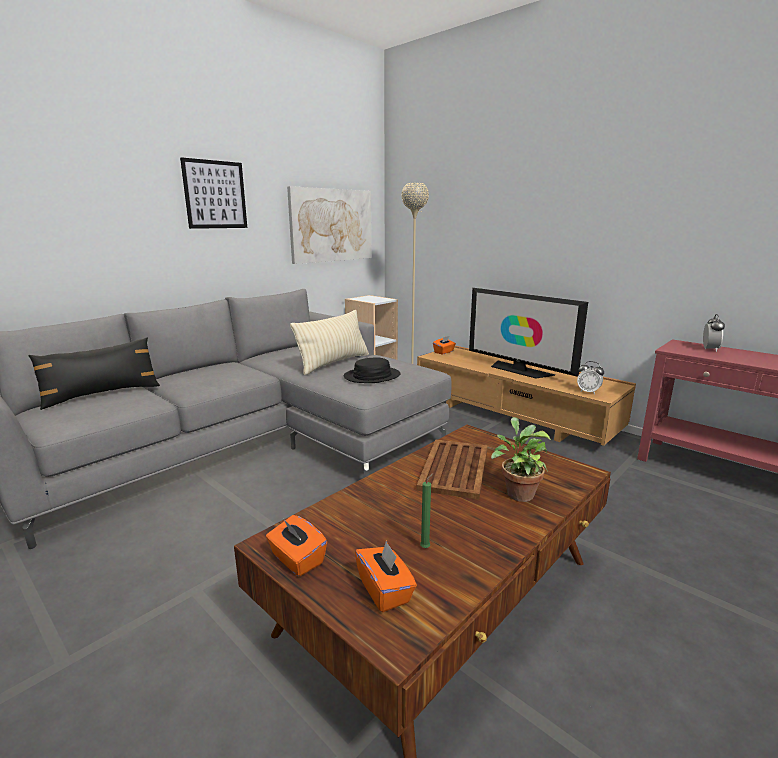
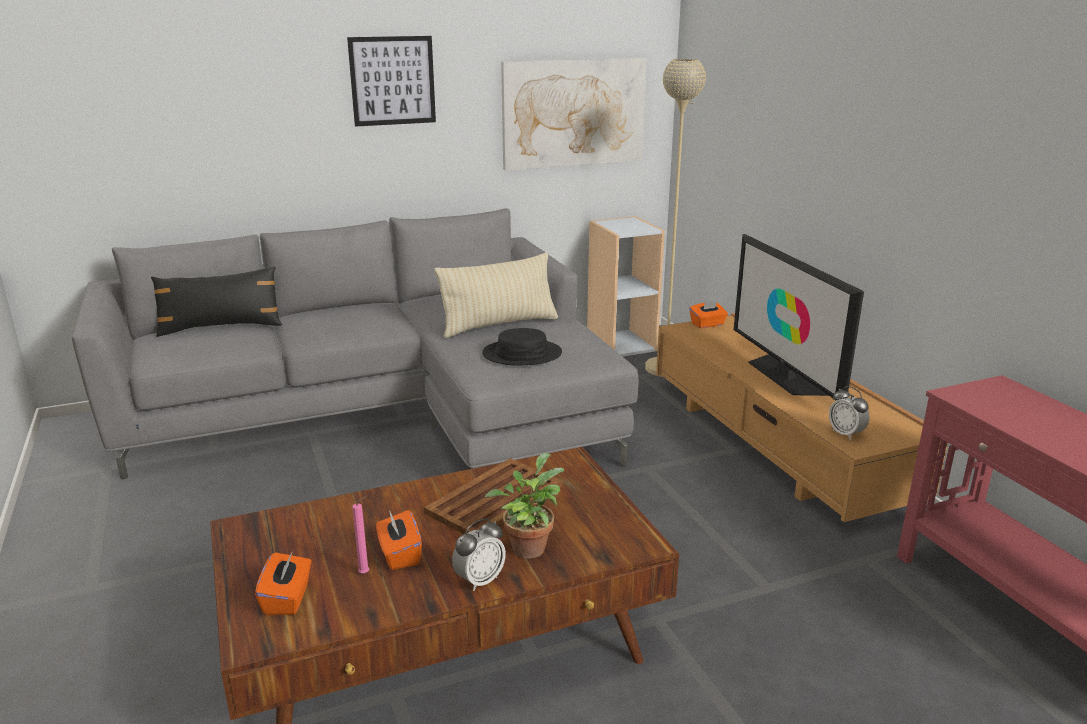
camera: 25 degrees right, 5 degrees up
orange tissue box [266,515,327,576] -> orange tissue box moved to [376,510,422,570]
green candle [420,473,433,548] -> pink candle [352,496,369,574]
alarm clock [703,314,725,352] -> alarm clock moved to [452,518,506,591]

